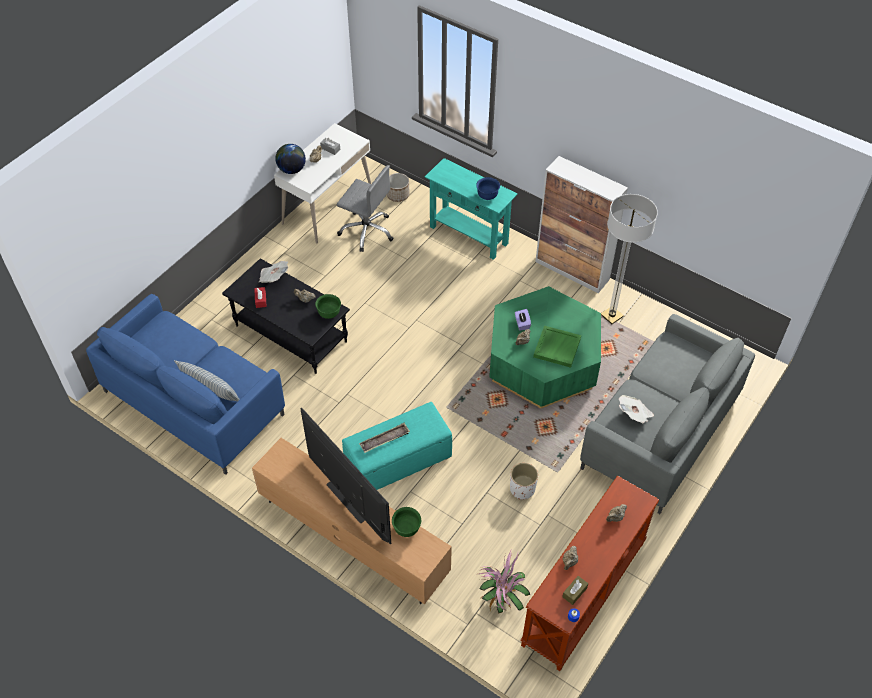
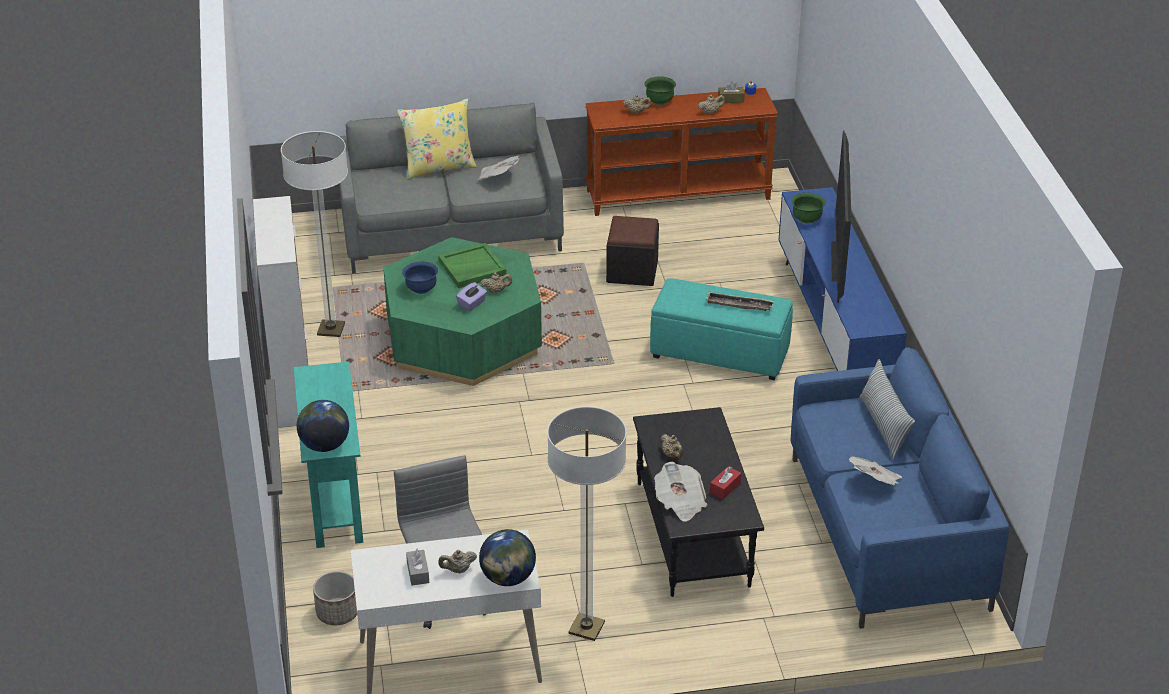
camera: 135 degrees left, 15 degrees down
brown tv stand [252,438,452,604] -> blue tv stand [779,187,907,371]
green bowl [315,294,341,319] -> green bowl moved to [644,76,676,105]
blue bowl [476,177,500,200] -> blue bowl moved to [402,261,438,294]
potted plant [476,548,530,614] -> none
white planter [510,463,538,500] -> black ottoman [606,216,659,286]
none -> globe [297,400,349,452]
none -> yellow pillow [397,98,477,179]
none -> floor lamp [547,407,626,641]
none -> newspaper [849,456,902,485]

